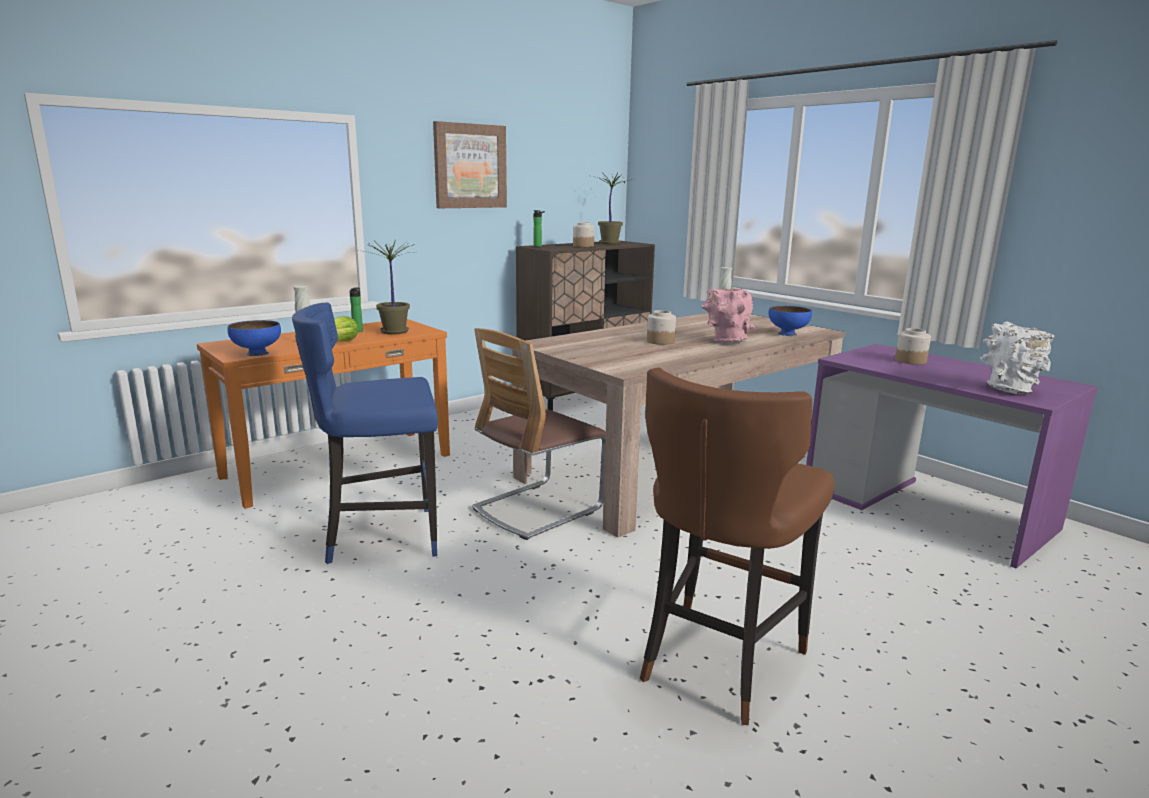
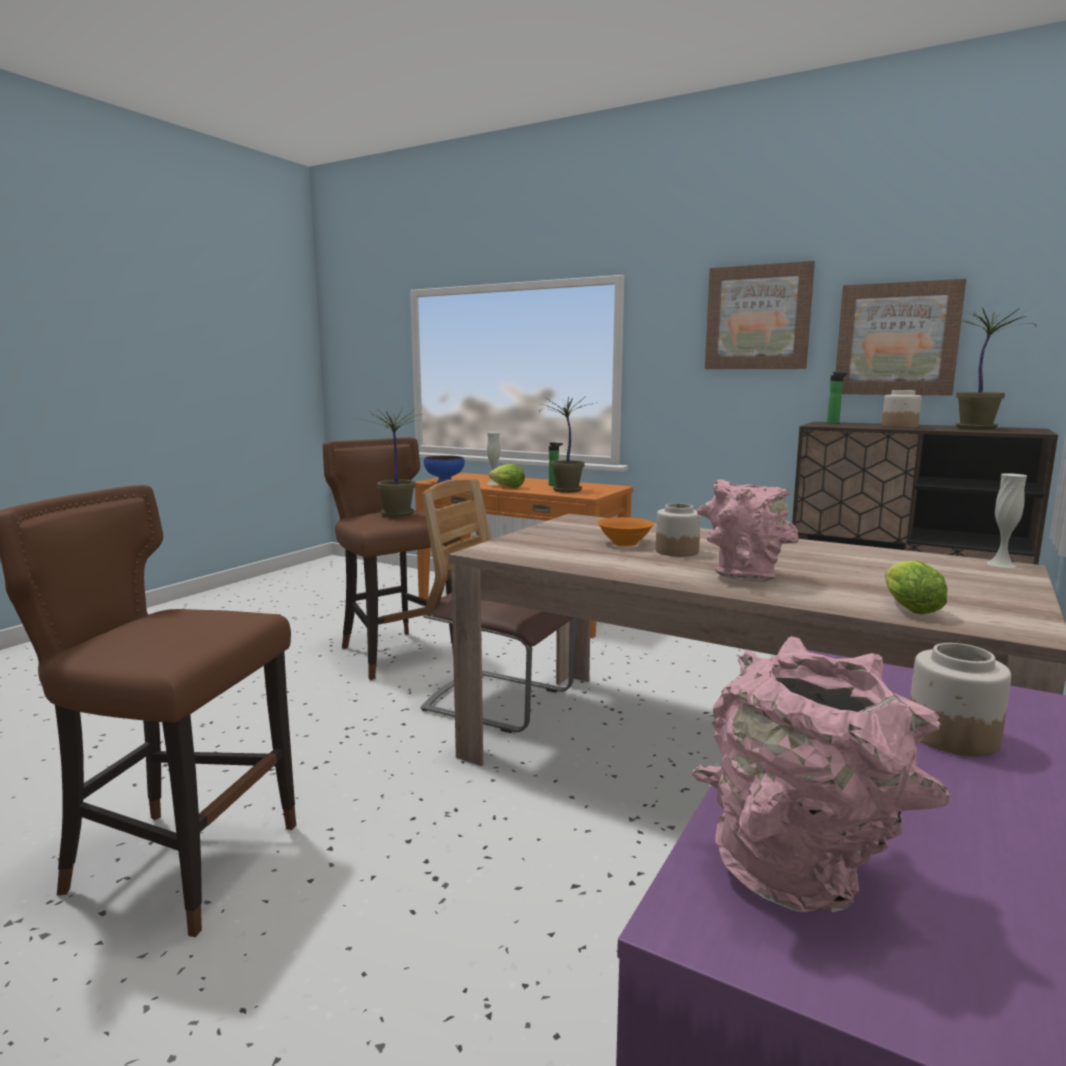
camera: 70 degrees right, 5 degrees down
blue stool [292,302,438,564] -> brown stool [323,437,461,680]
blue bowl [768,306,812,336] -> lettuce [885,560,948,615]
white vase [980,322,1055,394] -> pink vase [692,636,949,912]
none -> potted plant [360,408,424,517]
none -> orange bowl [597,517,654,546]
none -> picture [836,279,966,396]

